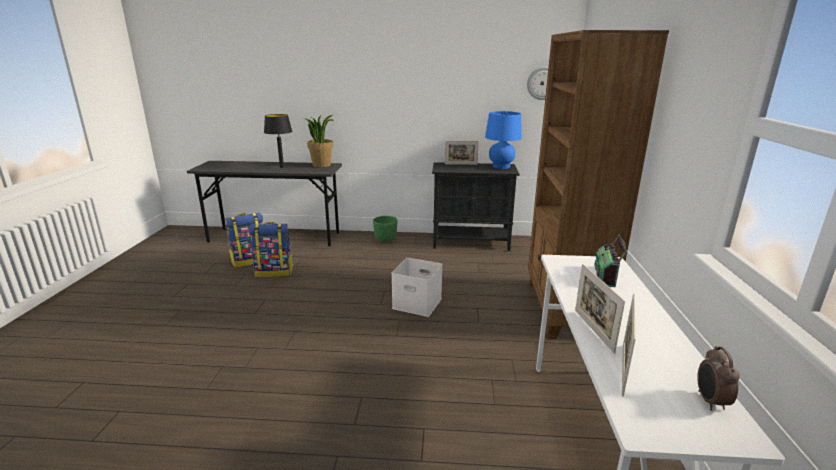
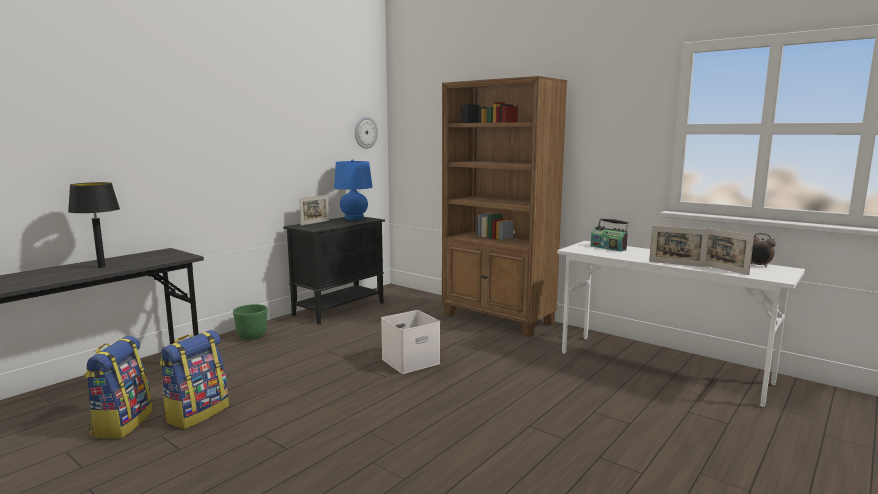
camera: 55 degrees left, 10 degrees down
potted plant [304,115,334,168] -> none

